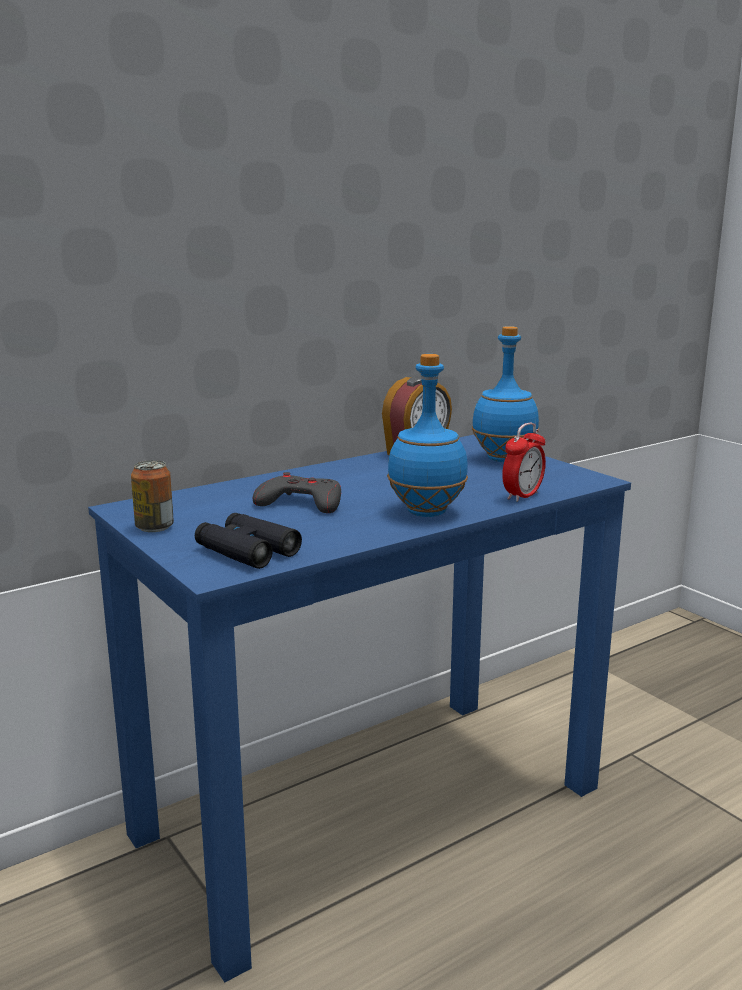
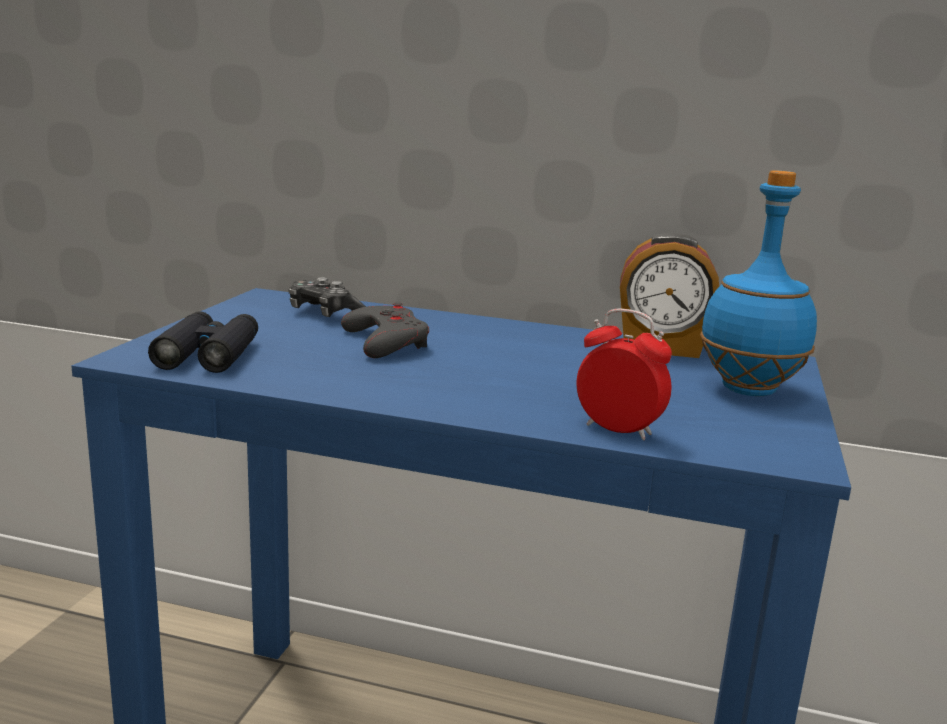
camera: 50 degrees right, 0 degrees up
can [131,460,174,532] -> none
blue bottle [387,354,468,517] -> none
alarm clock [502,423,546,502] -> alarm clock turned 150 degrees counterclockwise [576,309,672,440]
none -> game controller [289,277,366,317]

